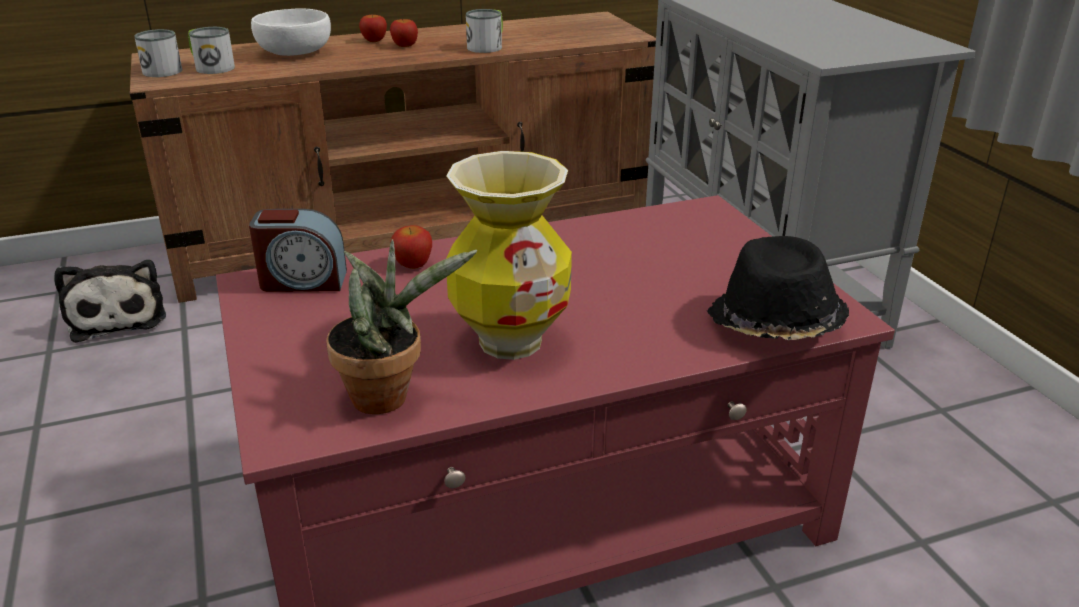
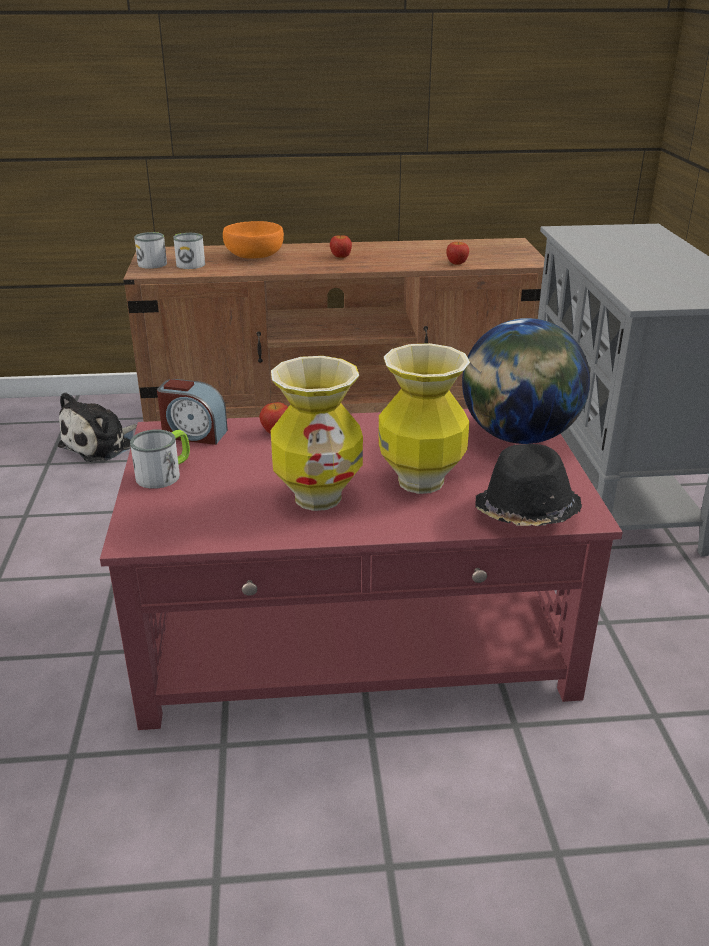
camera: 15 degrees right, 0 degrees up
plush toy [54,260,166,343] -> plush toy turned 45 degrees clockwise [58,392,137,462]
white bowl [251,8,331,56] -> orange bowl [223,221,284,259]
potted plant [326,239,477,414] -> none
apple [359,15,387,42] -> apple moved to [446,242,469,265]
mug [466,9,503,53] -> mug moved to [130,430,190,489]
none -> vase [378,343,470,494]
none -> globe [462,318,590,444]

